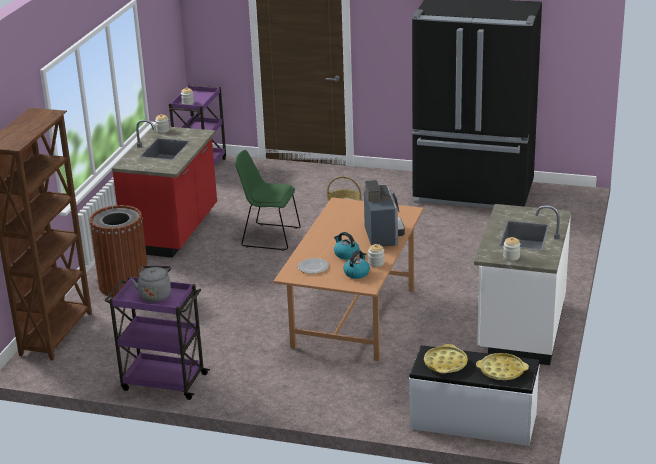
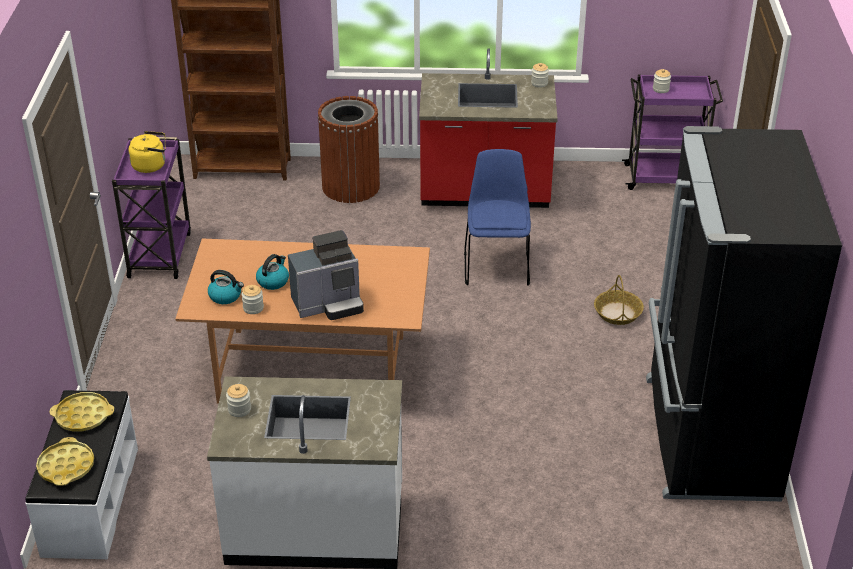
camera: 75 degrees right, 10 degrees up
grey kettle [131,266,171,302] -> yellow kettle [128,131,165,173]
green chair [235,150,301,251] -> blue chair [464,149,531,286]
plate [298,258,329,274] -> none

